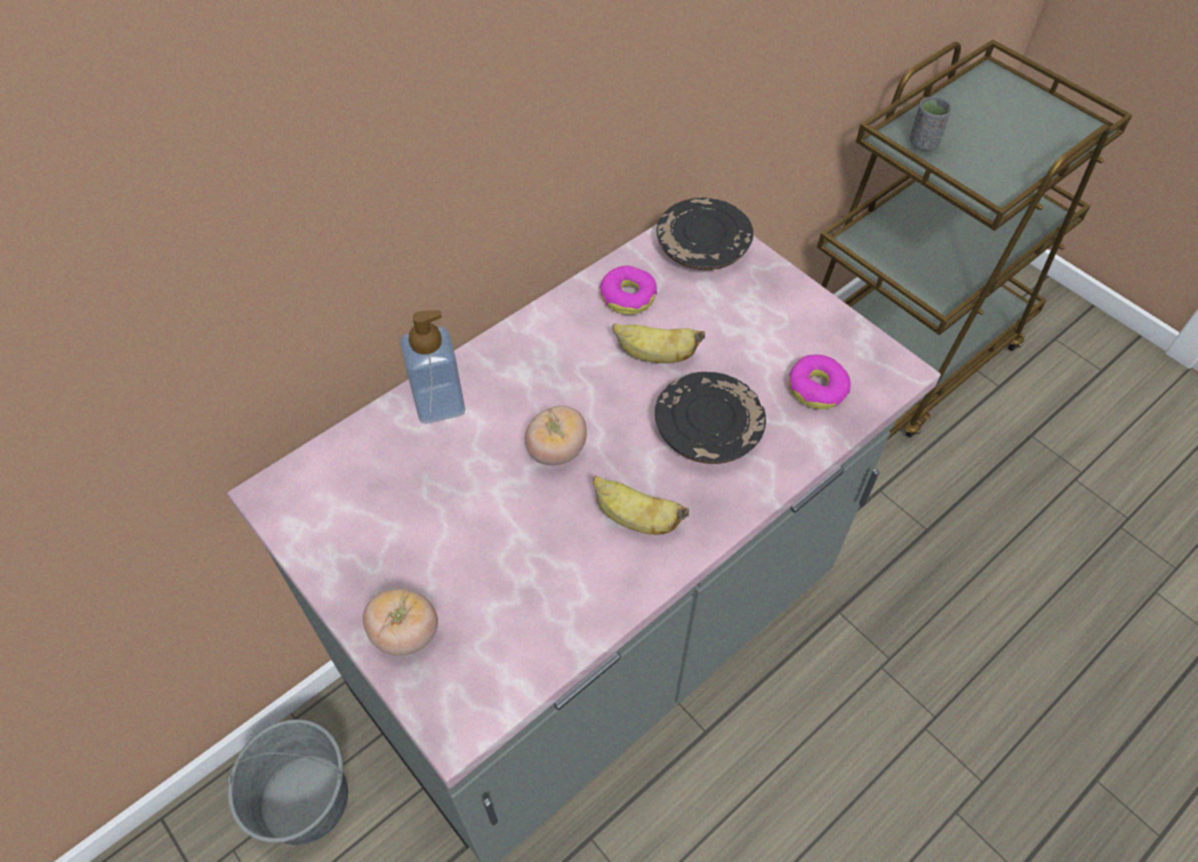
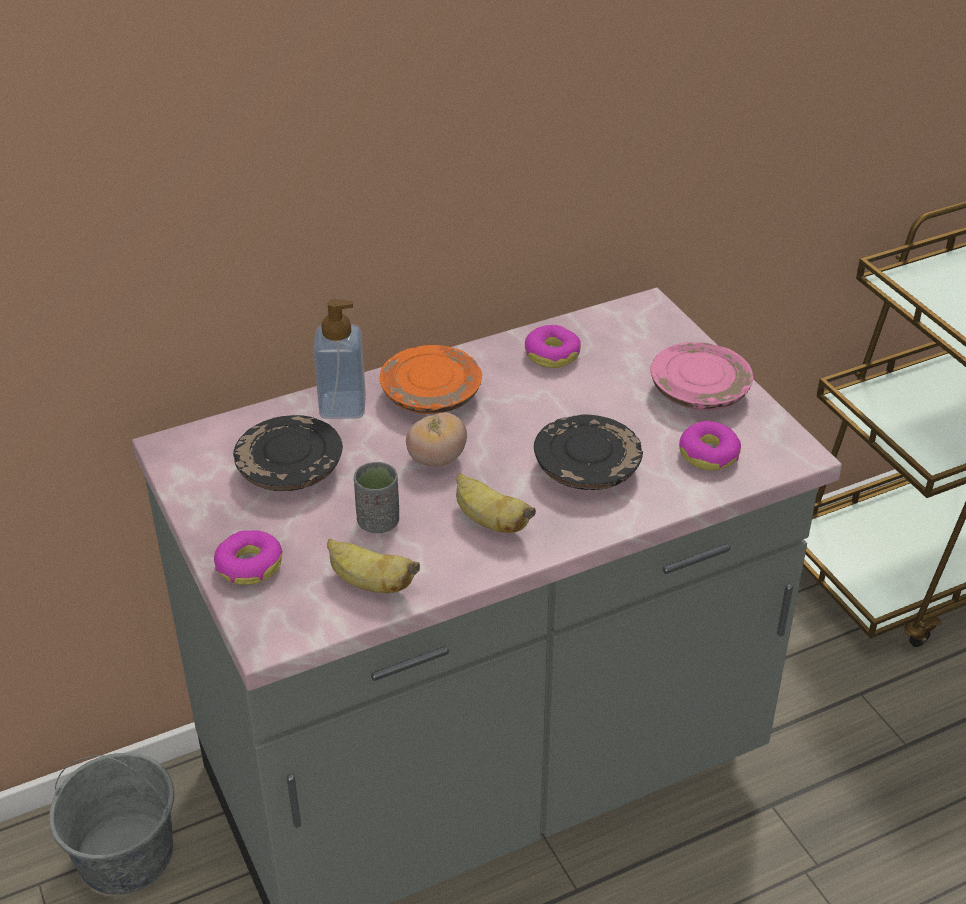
camera: 15 degrees right, 15 degrees down
tomato [363,588,438,656] -> donut [214,530,283,585]
banana [612,323,705,363] -> banana moved to [327,539,420,593]
black plate [657,198,753,270] -> black plate moved to [233,415,343,491]
grey cup [909,96,952,150] -> grey cup moved to [354,462,399,533]
none -> orange plate [380,345,482,414]
none -> pink plate [650,342,753,410]

